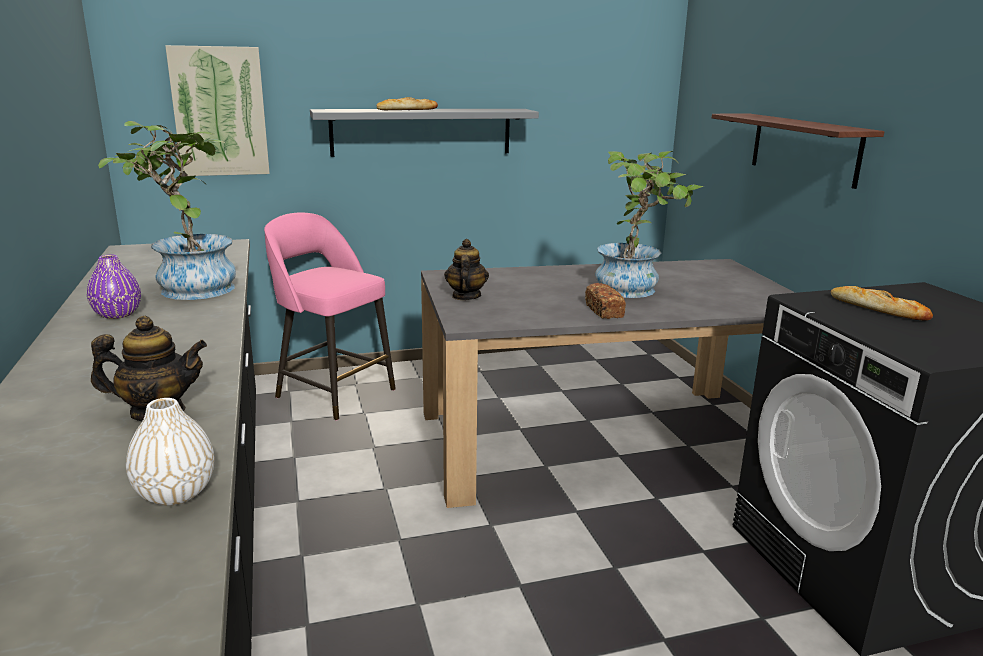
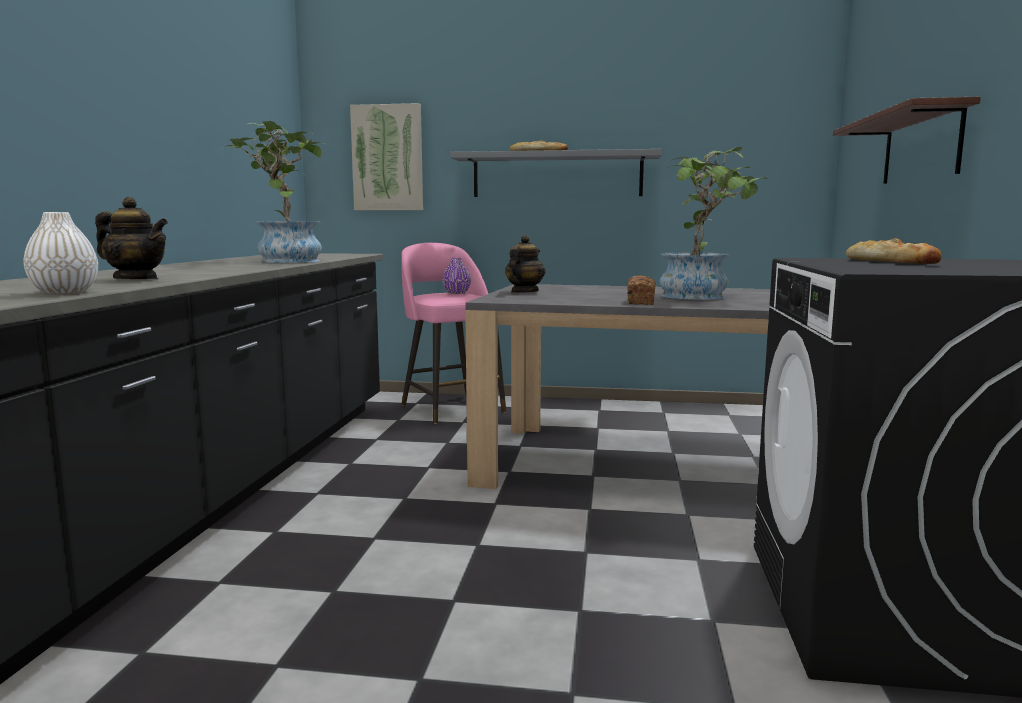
camera: 25 degrees right, 10 degrees down
purple vase [87,255,141,319] -> purple vase moved to [443,258,471,294]

